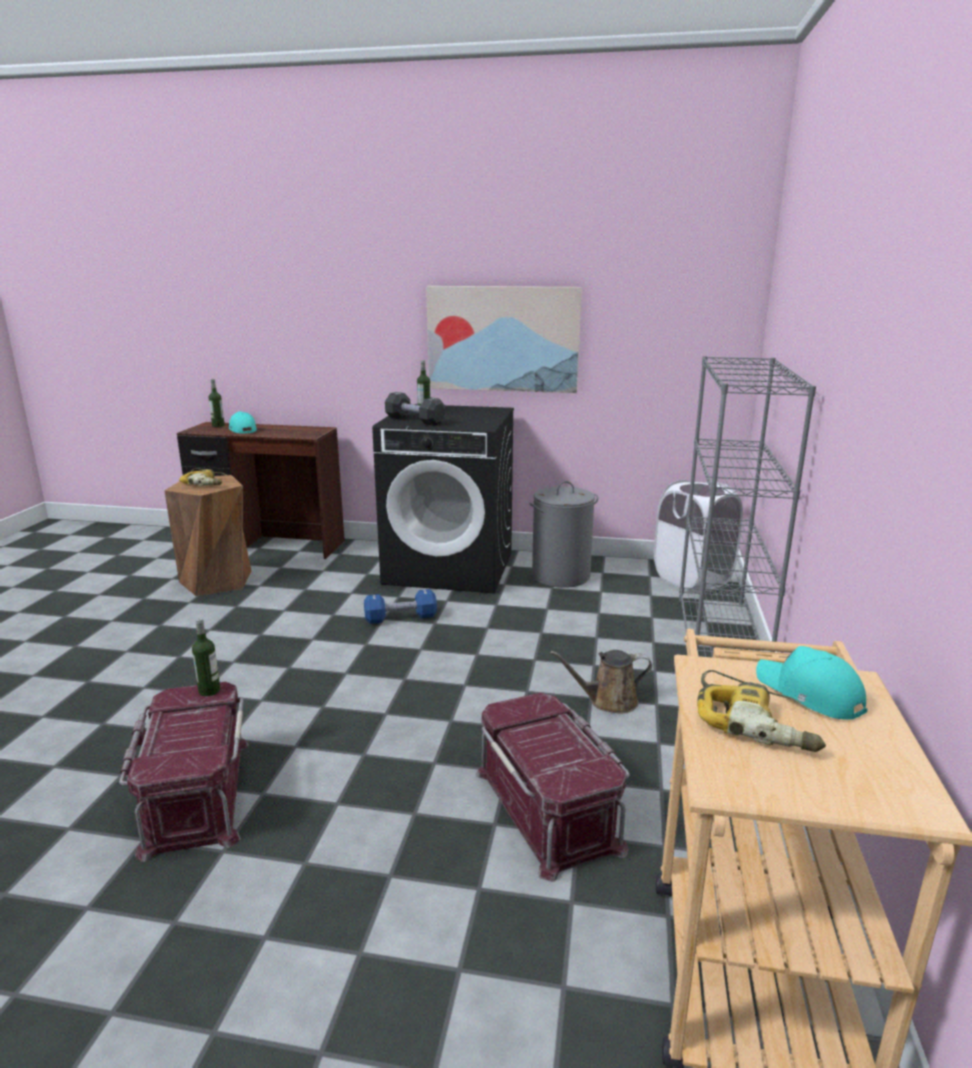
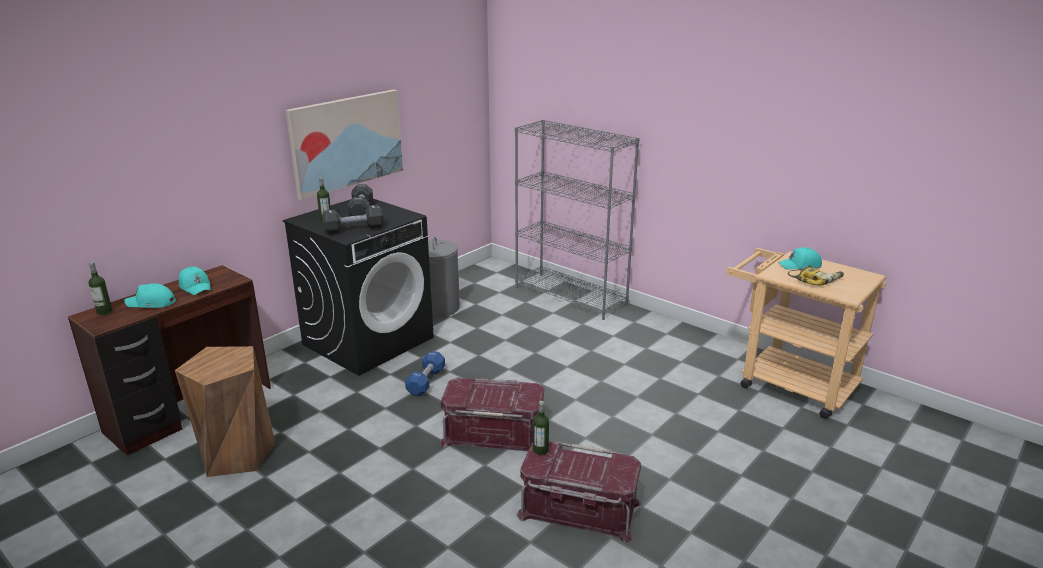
camera: 60 degrees left, 5 degrees up
power drill [179,468,227,486] -> none
red storage box [476,693,630,882] -> red storage box moved to [440,378,544,451]
brown watering can [550,650,652,714] -> none
white laundry basket [654,480,743,591] -> none
none -> turquoise cap [178,267,211,295]
none -> black dumbbell [348,184,373,216]

